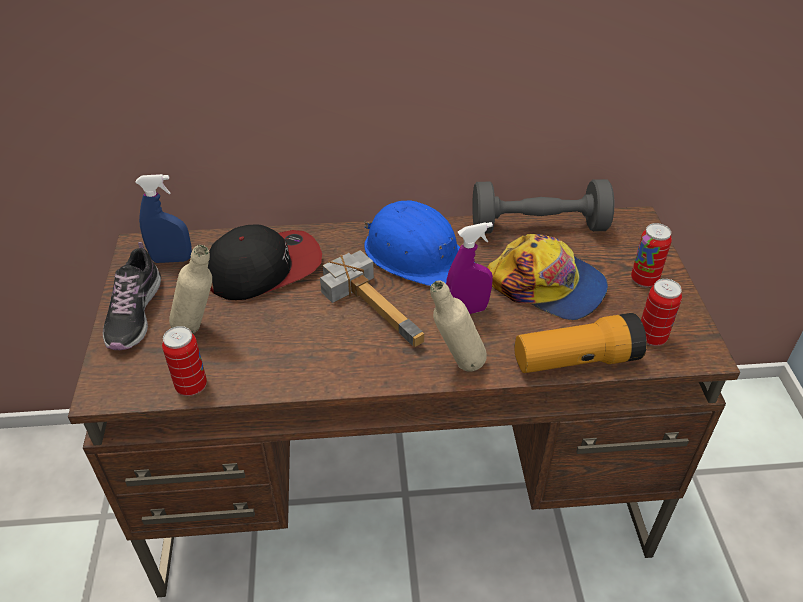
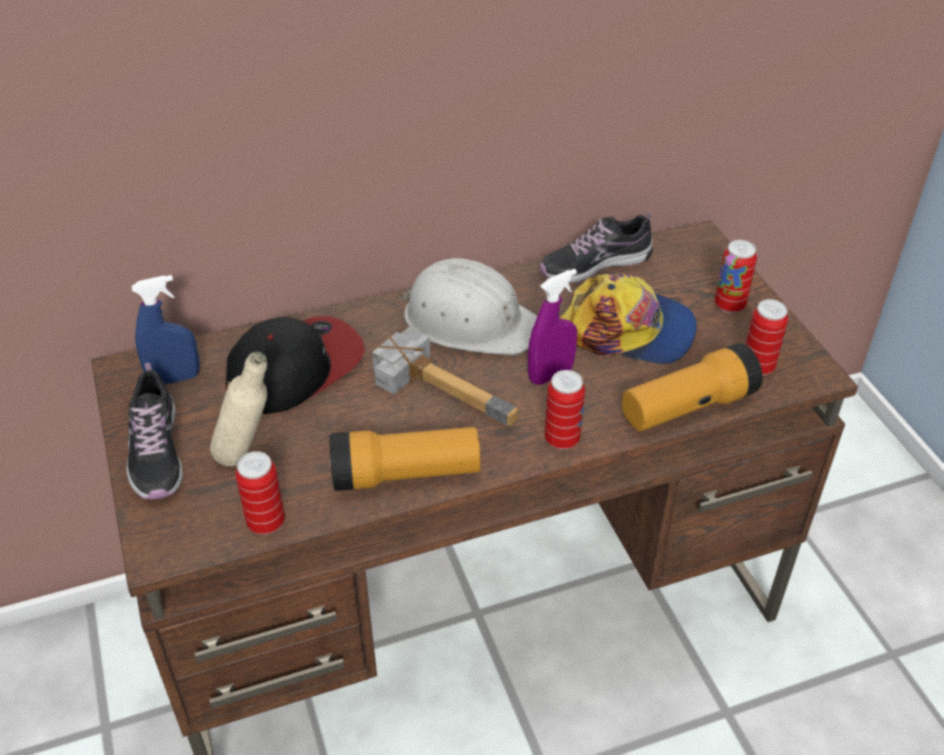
camera: 15 degrees left, 0 degrees up
blue hard hat [364,201,475,286] -> white hard hat [398,258,537,355]
beige bottle [430,280,487,372] -> can [545,370,585,450]
grey dumbbell [472,179,615,234] -> shoe [539,212,653,283]
none -> flashlight [330,427,481,491]

